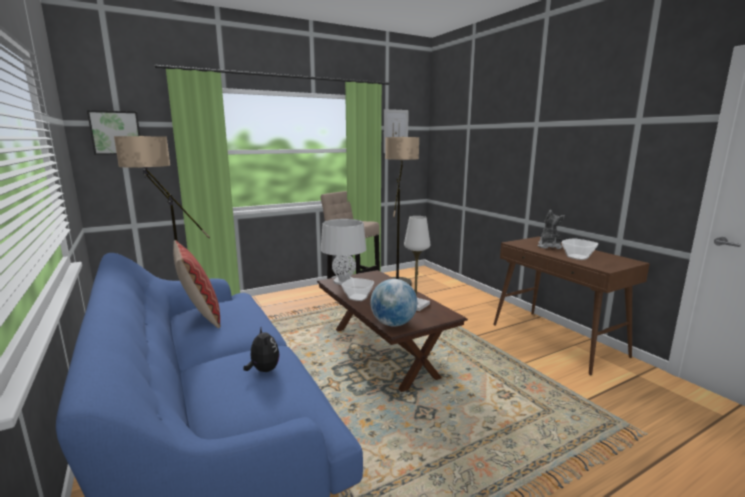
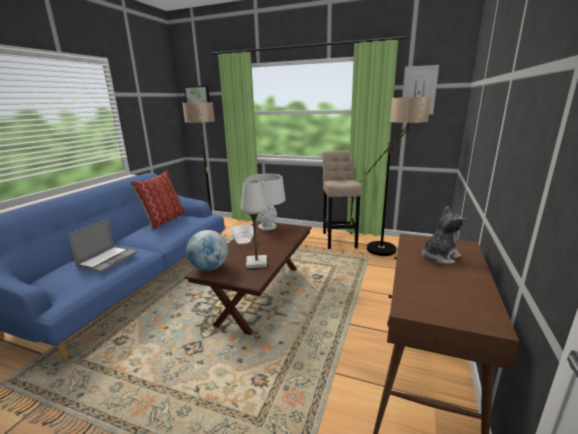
camera: 50 degrees right, 5 degrees up
plush toy [243,328,280,372] -> laptop [67,218,137,273]
bowl [561,238,598,260] -> none

